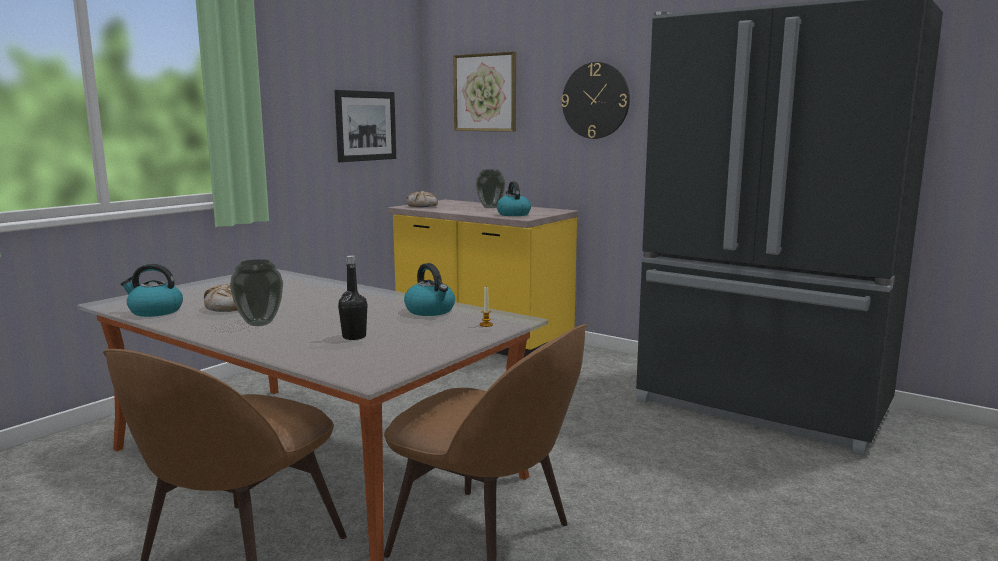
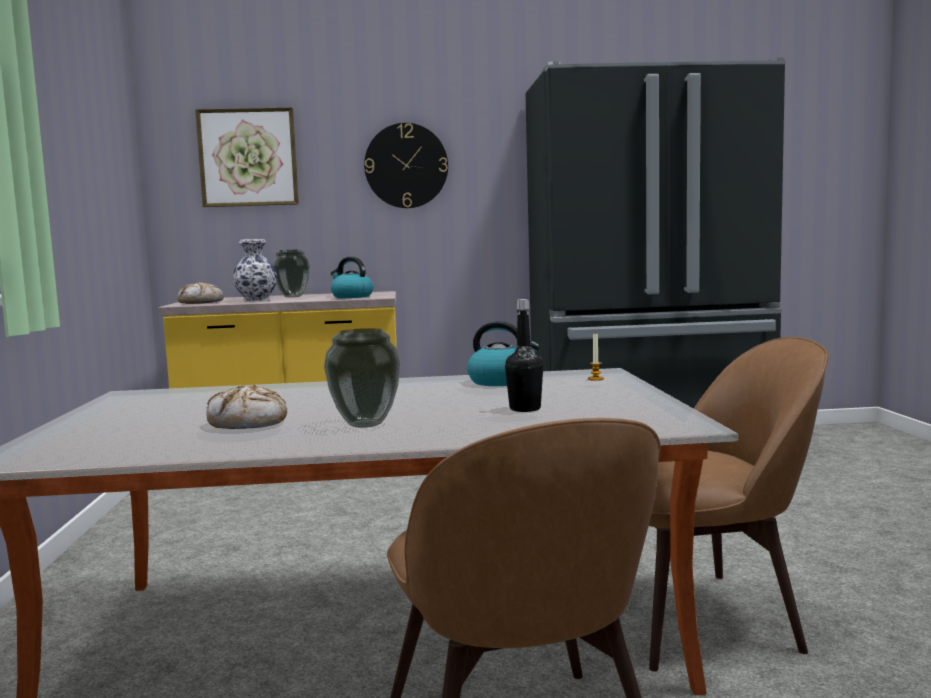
camera: 40 degrees left, 5 degrees down
kettle [121,264,183,317] -> none
picture [335,90,396,162] -> none
none -> vase [233,239,277,302]

